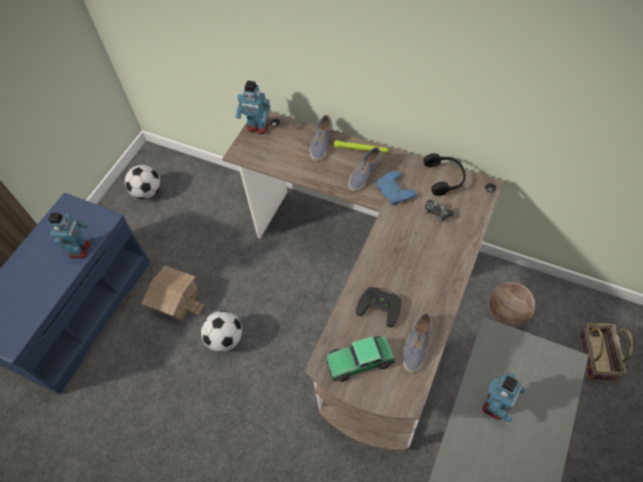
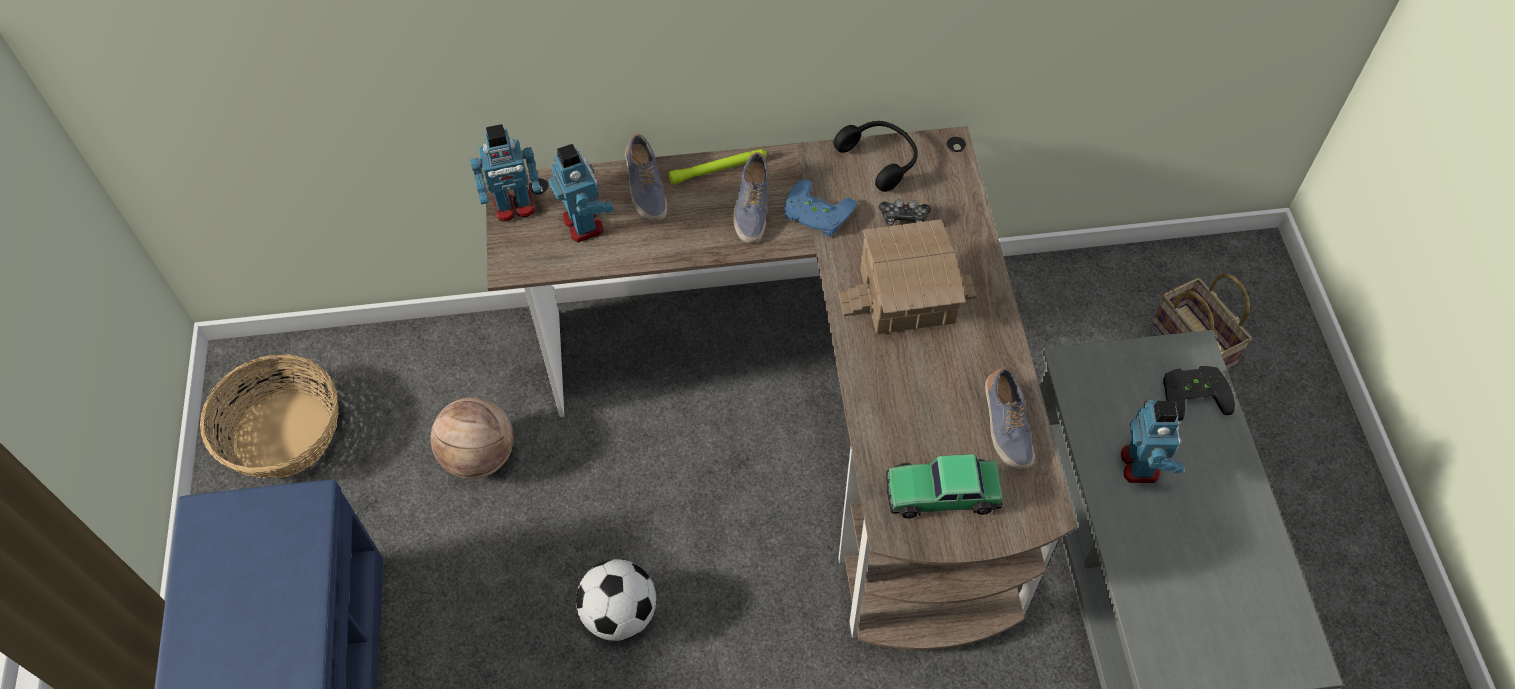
camera: 35 degrees left, 0 degrees up
toy robot [48,213,90,258] -> toy robot moved to [549,144,613,243]
football [125,165,160,199] -> basket [200,354,339,478]
toy house [141,266,204,321] -> toy house moved to [839,219,977,334]
toy car [325,336,395,382] -> toy car turned 45 degrees clockwise [886,454,1003,519]
black game controller [356,287,401,328] -> black game controller moved to [1163,366,1235,421]
basketball [488,282,535,327] -> basketball moved to [431,397,514,479]

